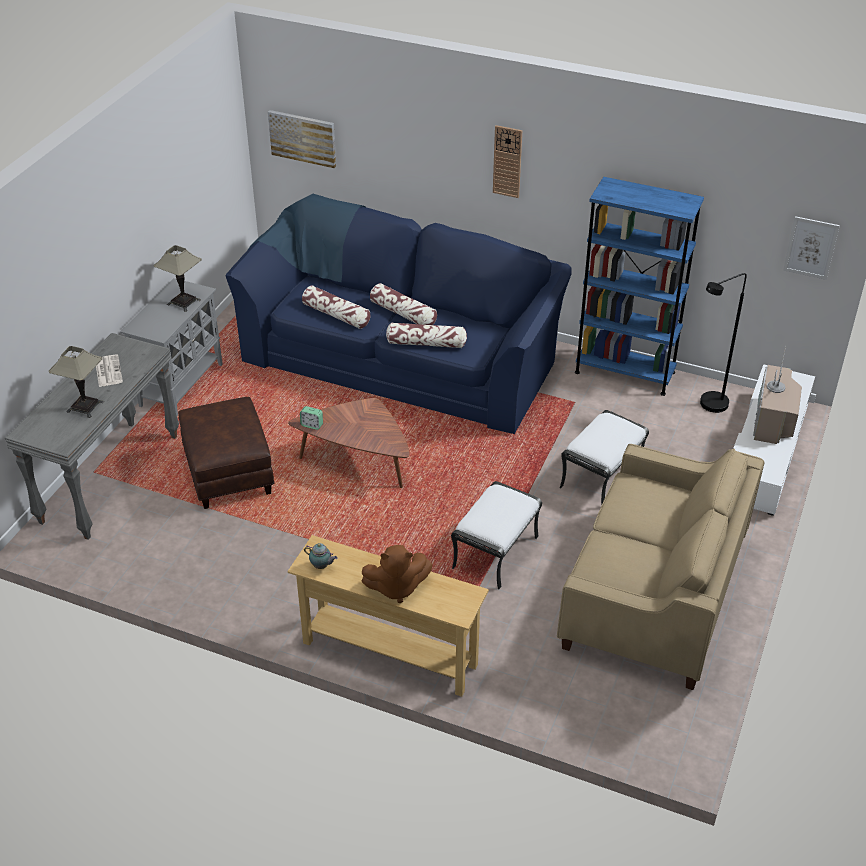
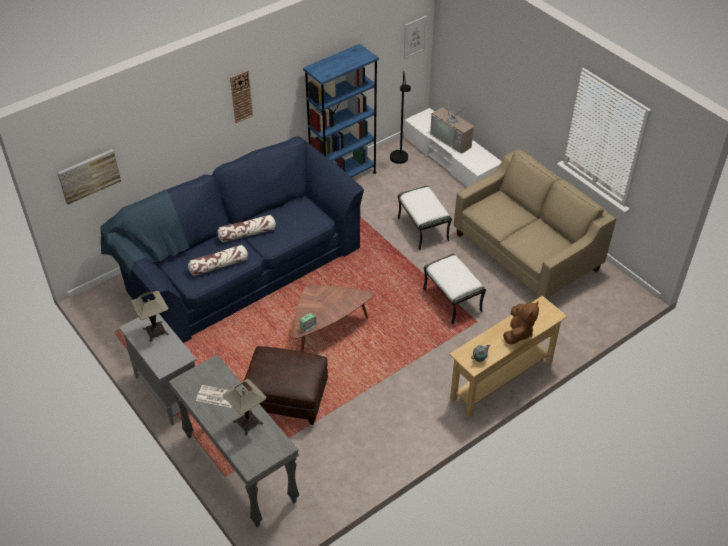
camera: 60 degrees left, 5 degrees up
pillow [386,322,467,348] -> none

